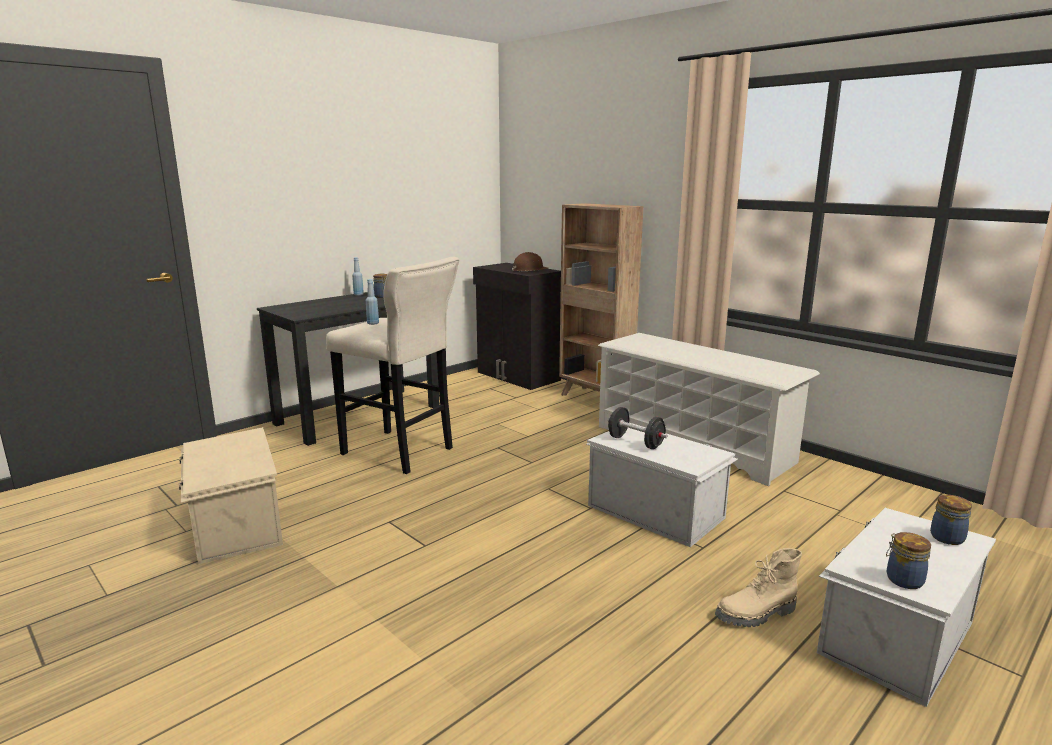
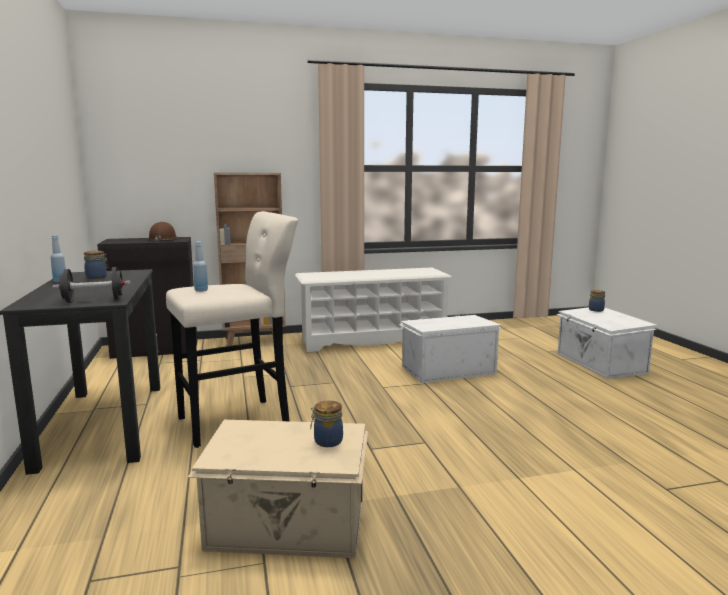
camera: 60 degrees left, 5 degrees down
black dumbbell [608,407,667,449] -> black dumbbell moved to [53,267,130,303]
beige boot [715,548,802,627] -> none
jar [886,532,931,589] -> jar moved to [310,401,343,447]

